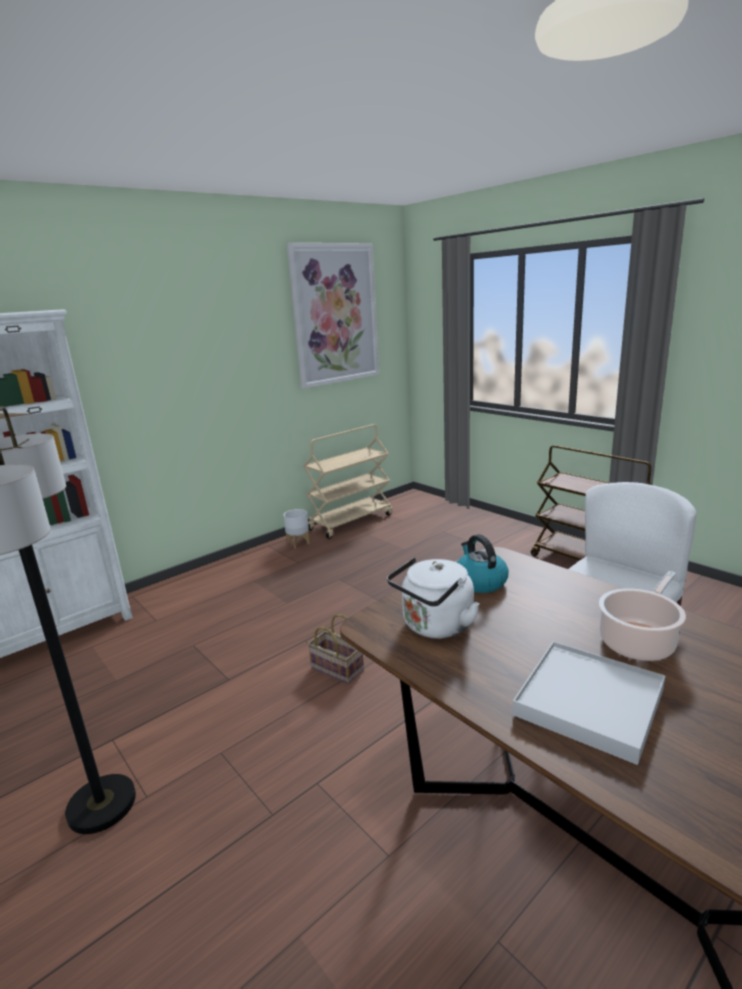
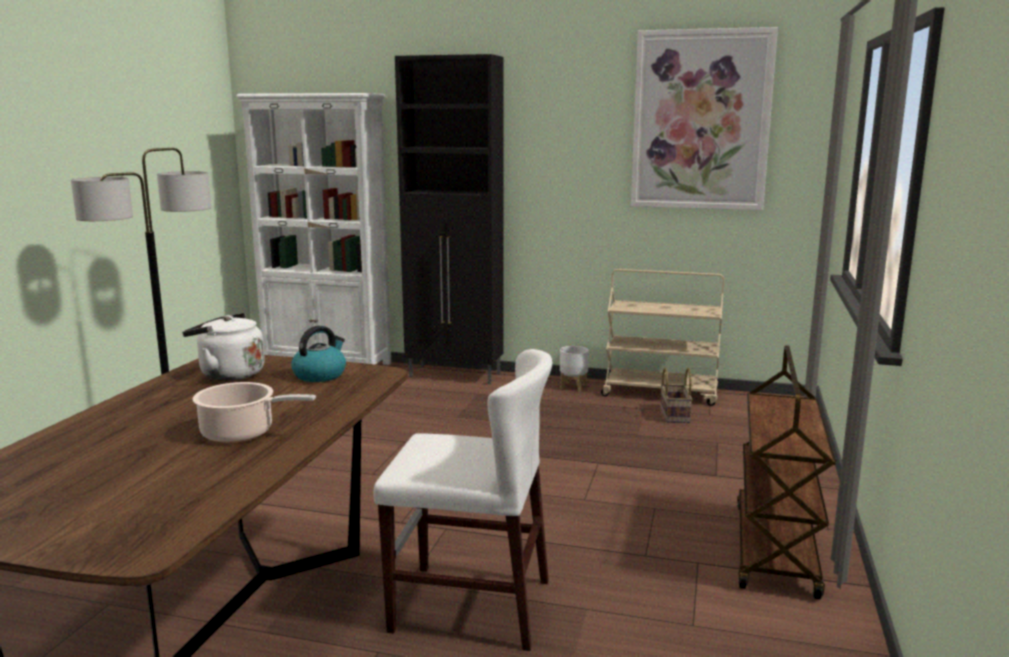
camera: 55 degrees right, 5 degrees down
basket [308,614,364,684] -> basket moved to [660,368,692,423]
white tray [513,641,665,765] -> none
none -> black cabinet [395,54,504,384]

